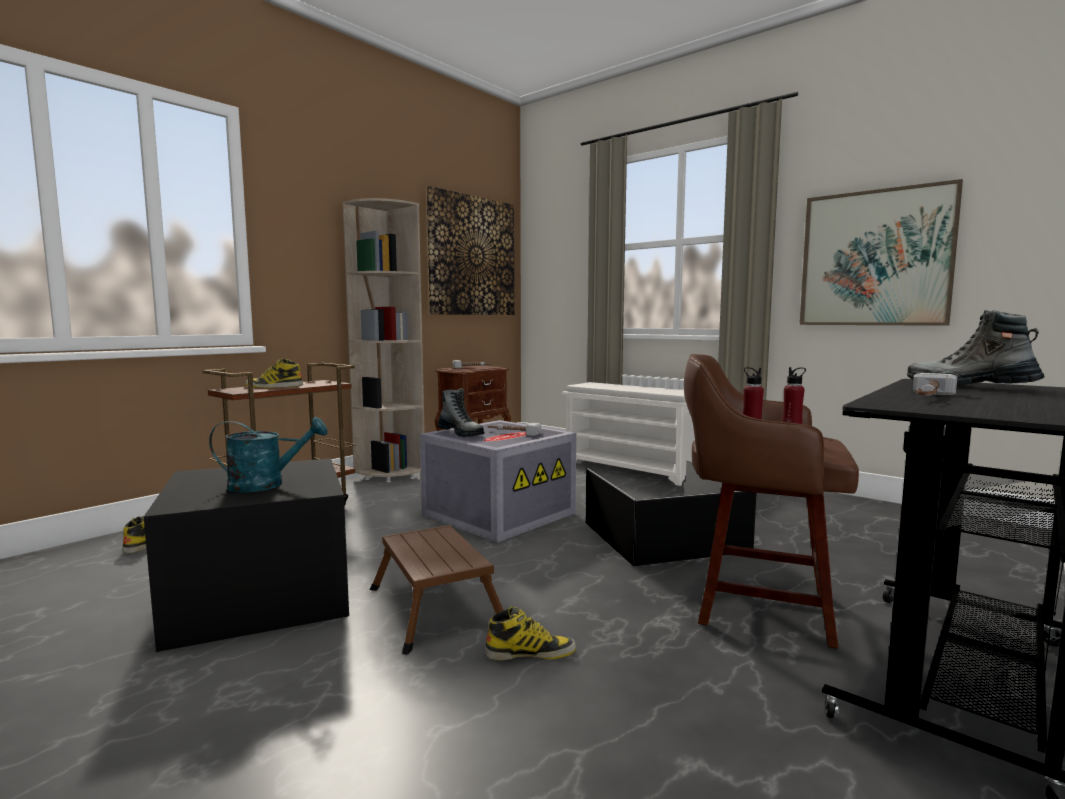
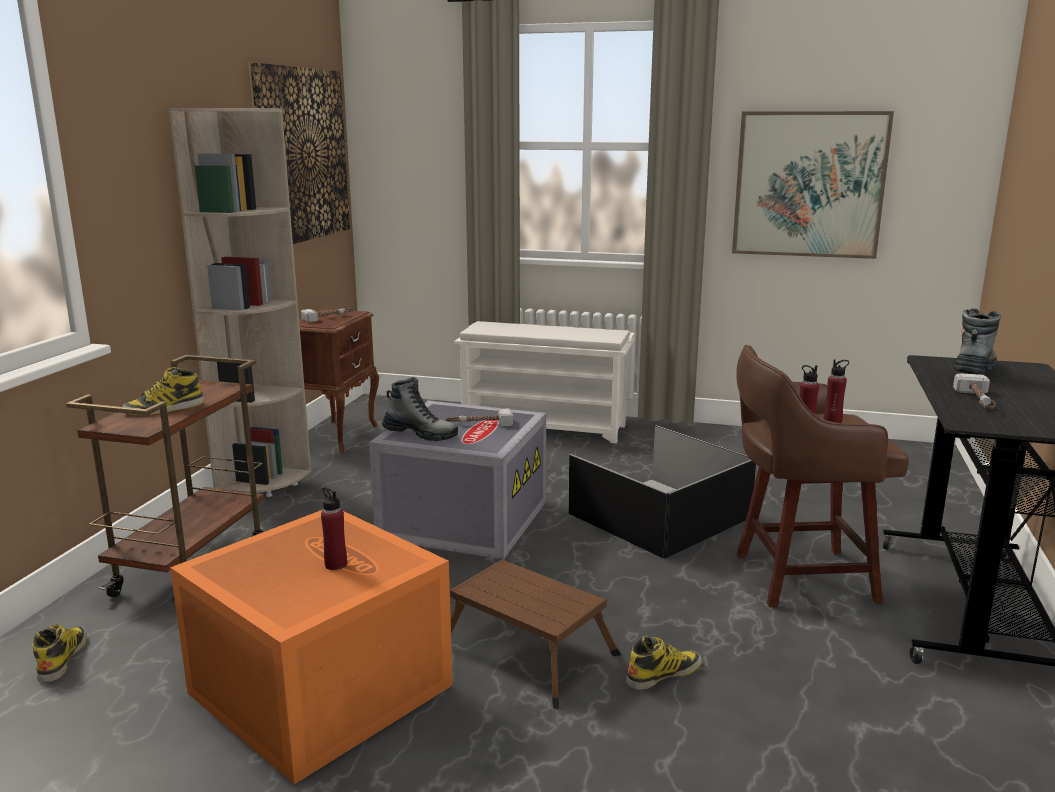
camera: 25 degrees left, 10 degrees up
black storage box [144,458,349,652] -> orange storage box [170,509,453,785]
turquoise watering can [209,417,328,493] -> red bottle [321,487,347,570]
boot [907,310,1044,386] -> boot turned 105 degrees clockwise [952,308,1001,375]

